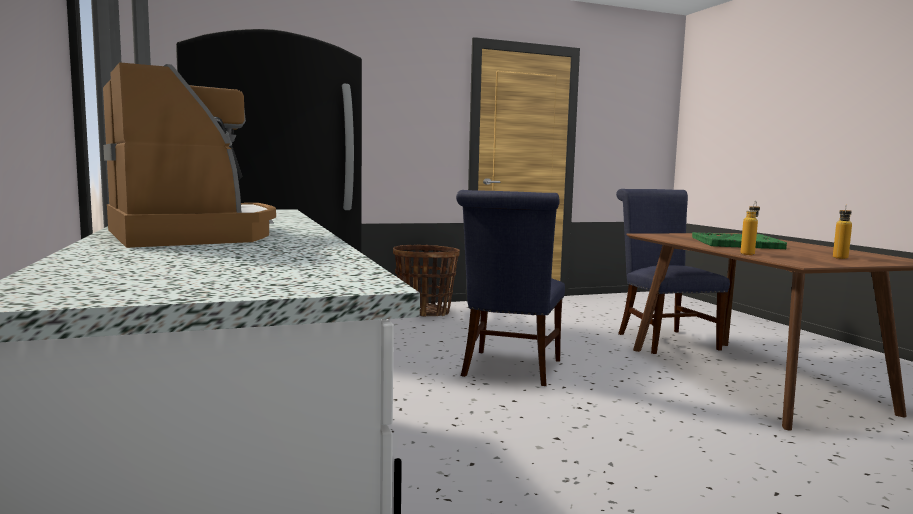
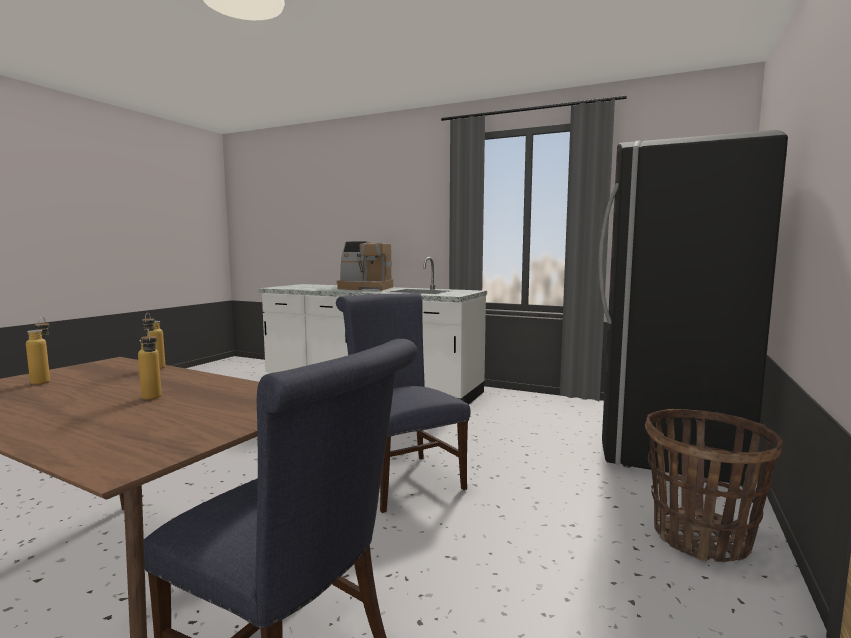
camera: 135 degrees right, 0 degrees up
green tray [692,232,787,249] -> bottle [138,329,162,400]

